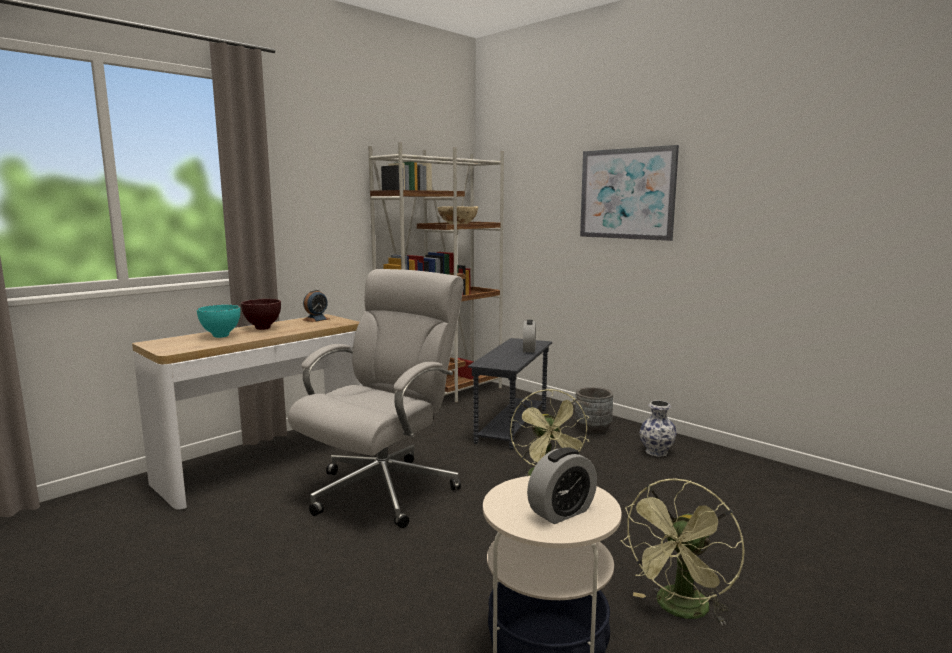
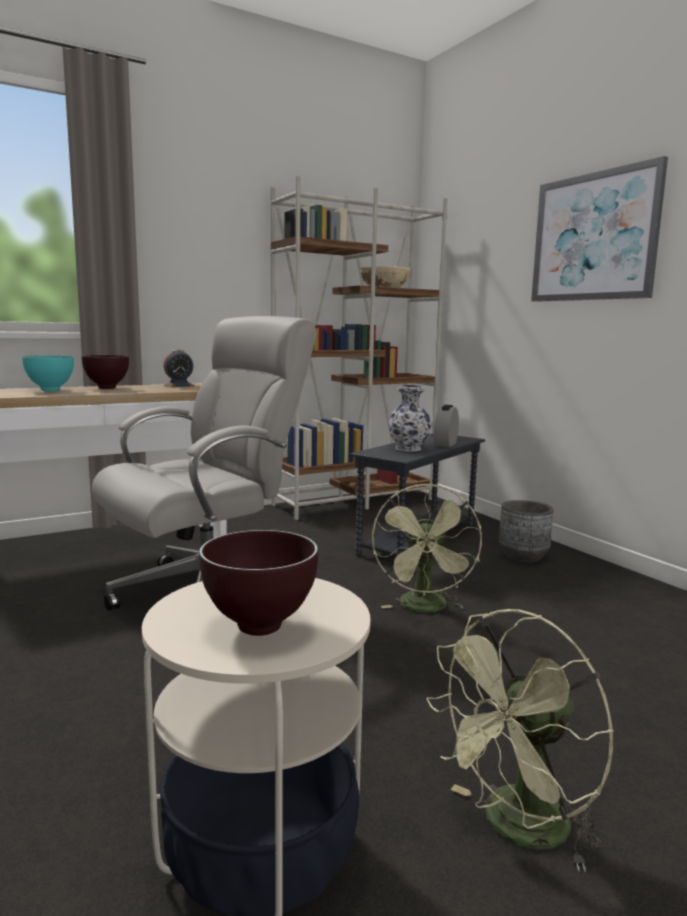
camera: 15 degrees right, 0 degrees up
alarm clock [527,447,597,524] -> brown bowl [199,530,318,636]
vase [639,400,677,457] -> vase moved to [388,385,431,452]

